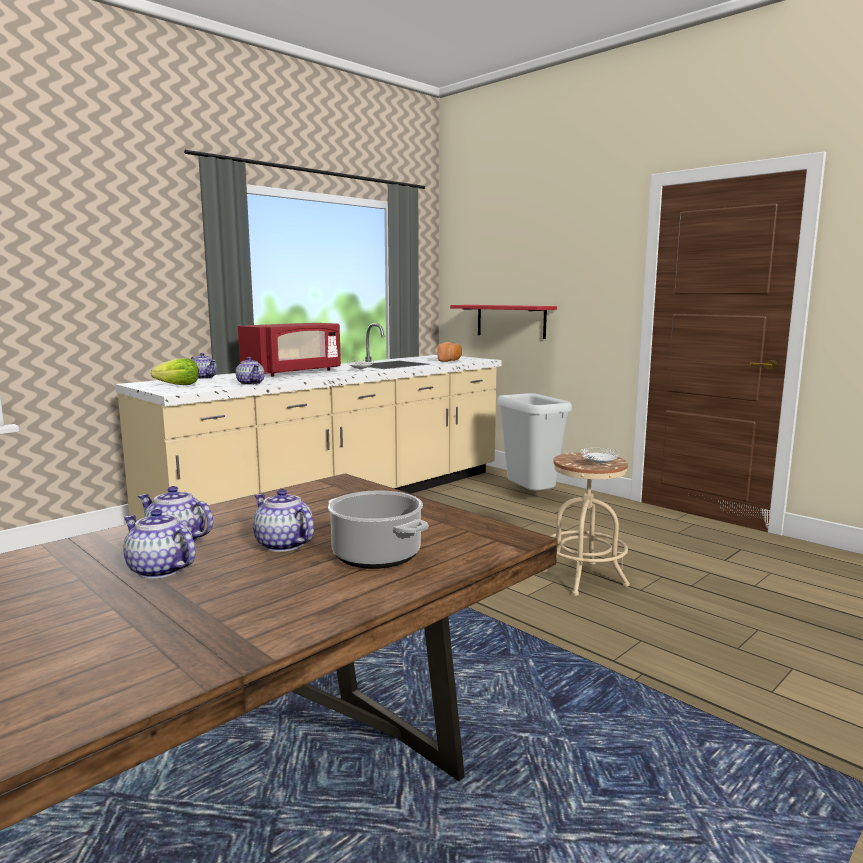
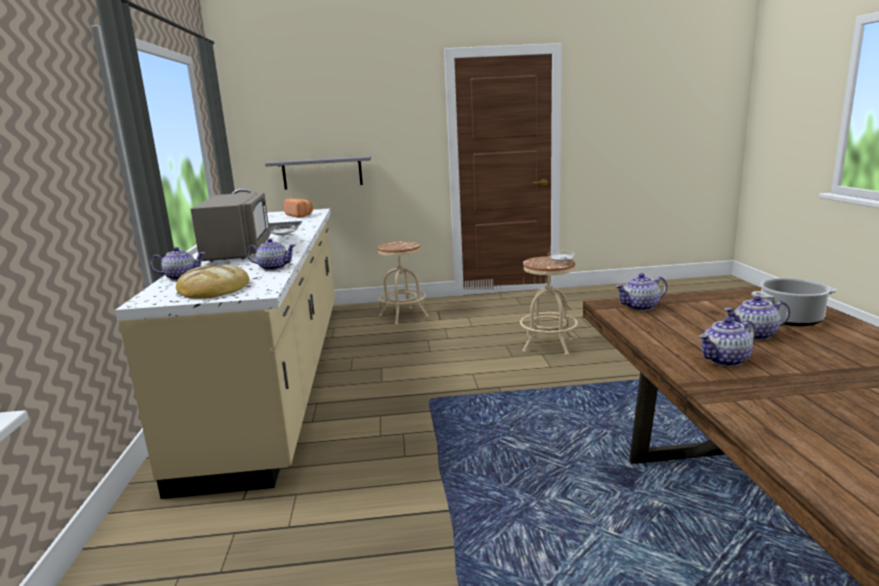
camera: 50 degrees left, 5 degrees up
teapot [123,509,196,579] -> teapot moved to [615,273,667,311]
lettuce [151,358,199,385] -> bread [176,265,249,299]
red microwave [238,323,341,377] -> grey microwave [191,192,270,262]
red shelf [450,305,557,339] -> grey shelf [265,156,371,190]
grey trash can [497,393,572,491] -> beige stool [377,241,429,325]

